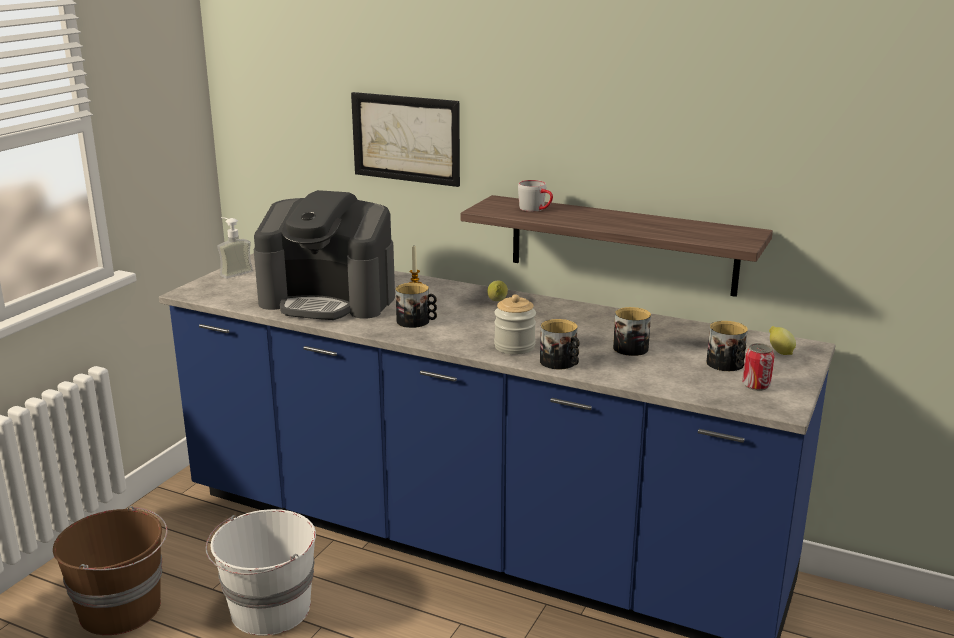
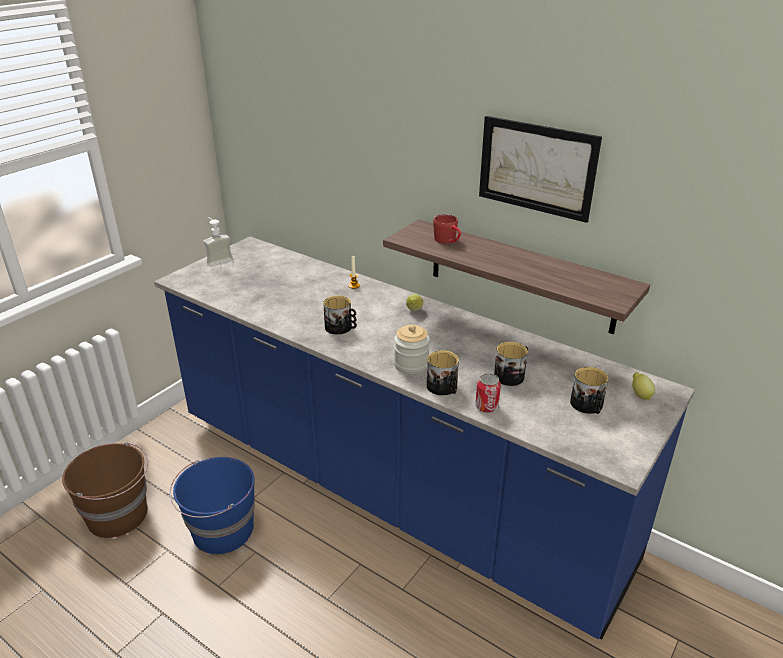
camera: 10 degrees right, 10 degrees up
white bucket [206,509,316,636] -> blue bucket [169,457,255,554]
coffee machine [254,190,395,320] -> none
picture [351,92,460,187] -> picture moved to [479,116,602,223]
grey mug [518,180,553,212] -> red mug [433,214,461,244]
can [742,343,775,391] -> can moved to [475,373,501,413]

